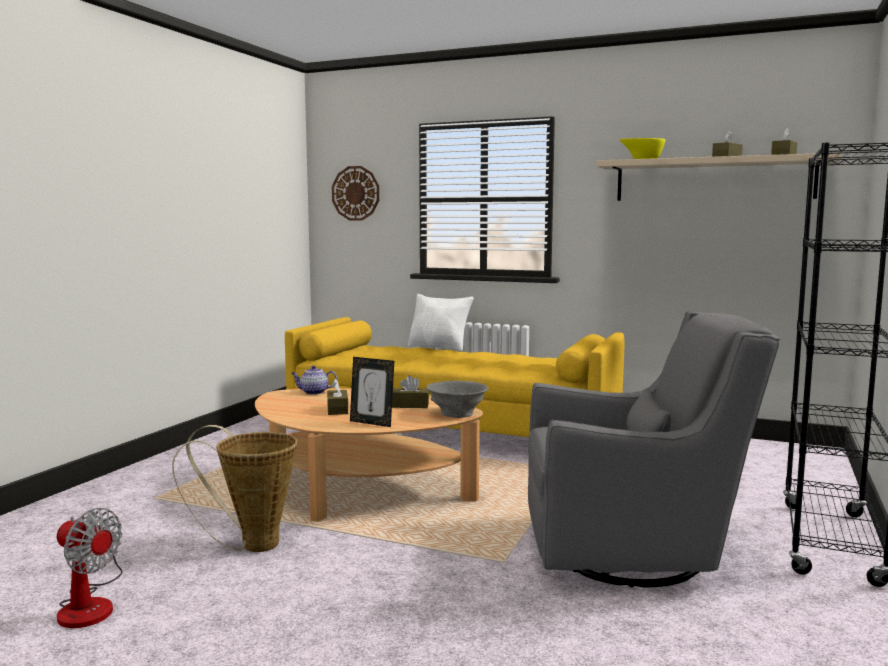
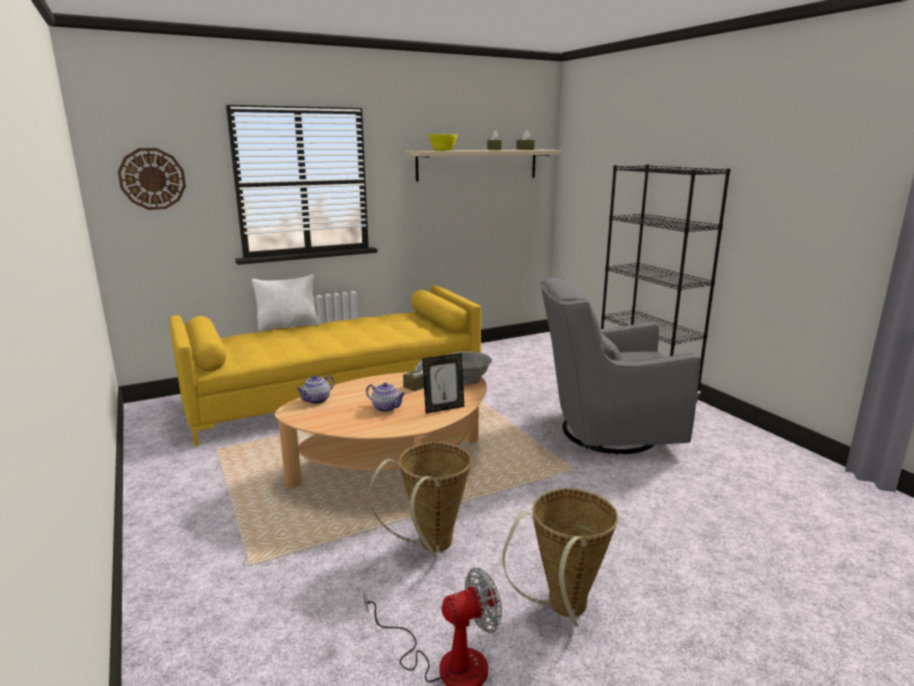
camera: 50 degrees left, 10 degrees up
brown tissue box [327,379,348,415] -> teapot [366,382,405,412]
grey armchair [528,311,780,587] -> grey armchair turned 135 degrees counterclockwise [540,276,700,454]
none -> basket [503,488,618,627]

